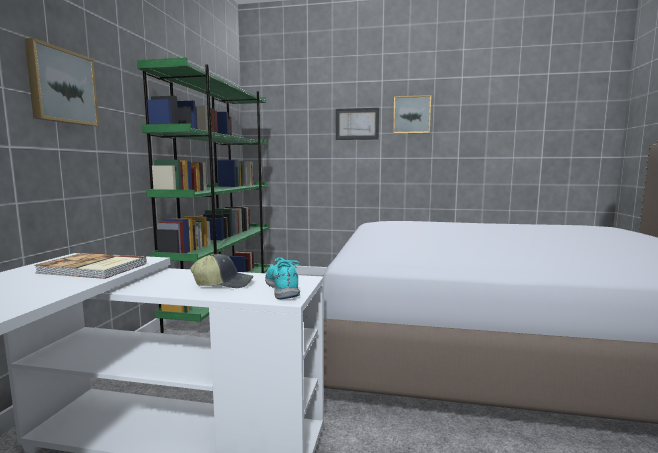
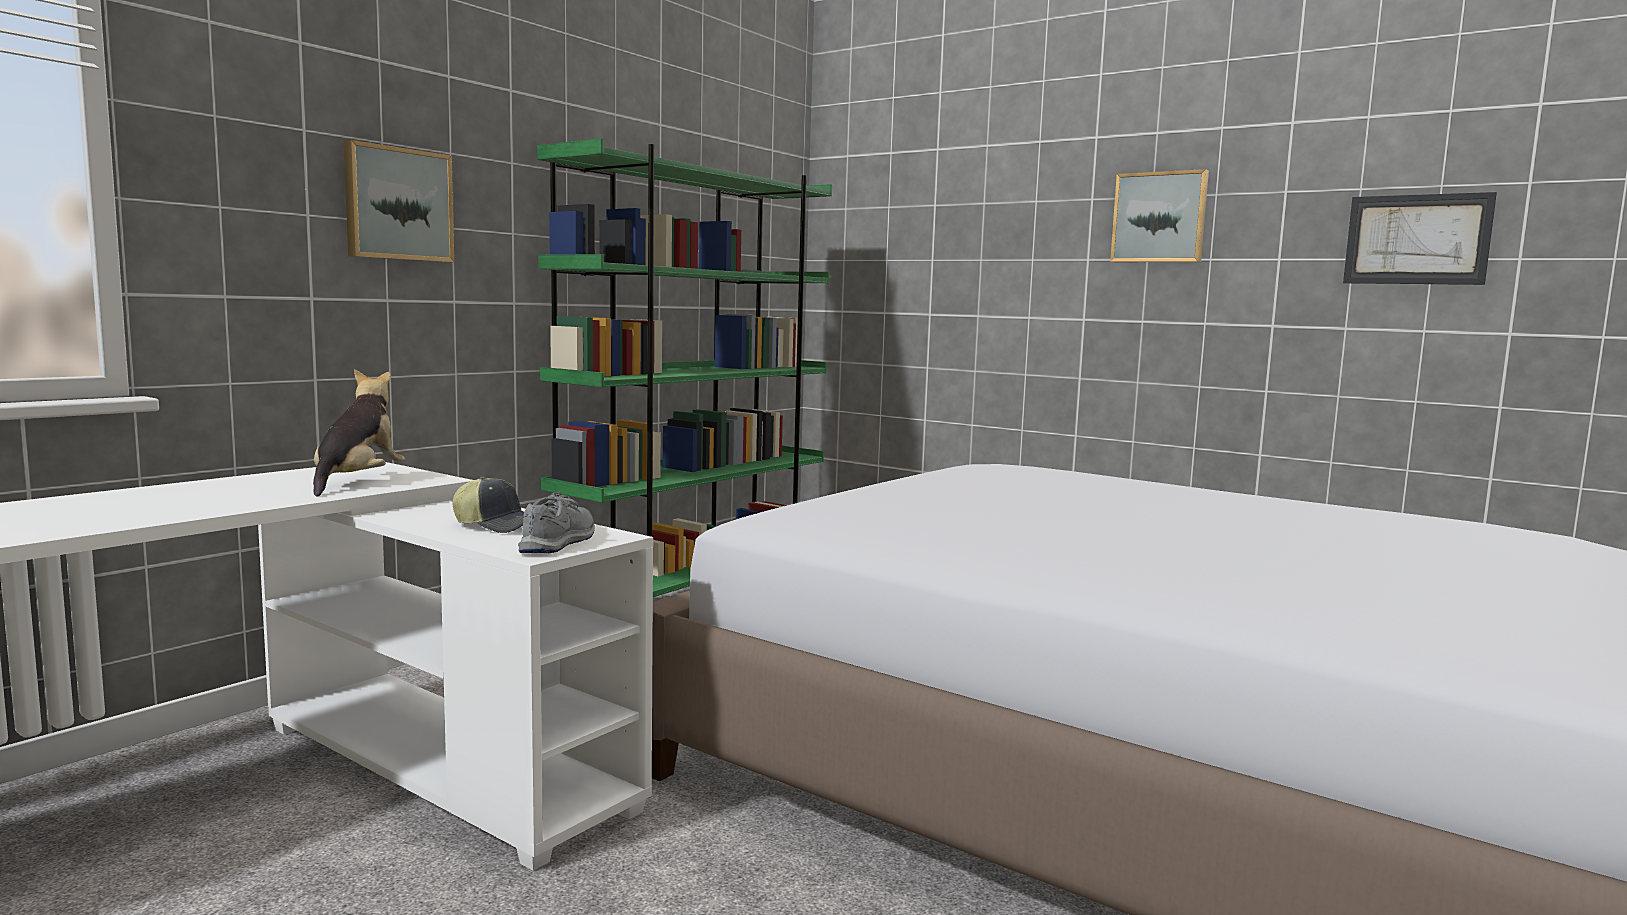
camera: 25 degrees right, 0 degrees up
book [34,253,147,279] -> plush toy [313,369,405,497]
turquoise shoe [265,257,300,300] -> grey shoe [518,492,595,553]
picture [336,108,379,140] -> picture moved to [1343,192,1497,285]

